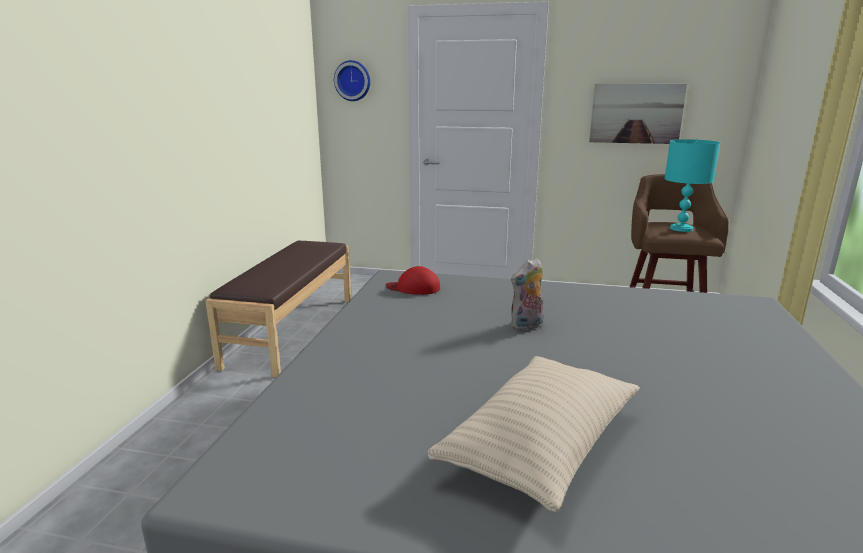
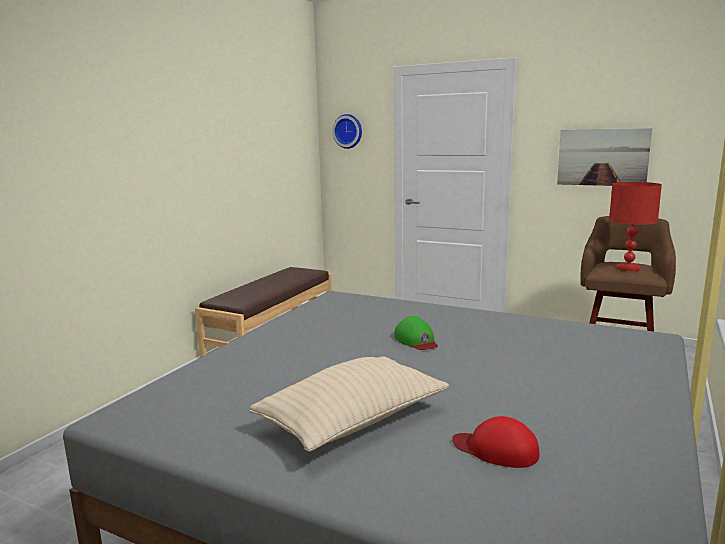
camera: 15 degrees right, 5 degrees down
red cap [386,266,440,295] -> red cap moved to [452,416,540,468]
plush toy [511,258,544,331] -> green cap [395,316,438,350]
turquoise table lamp [664,139,720,232] -> red table lamp [609,182,662,271]

